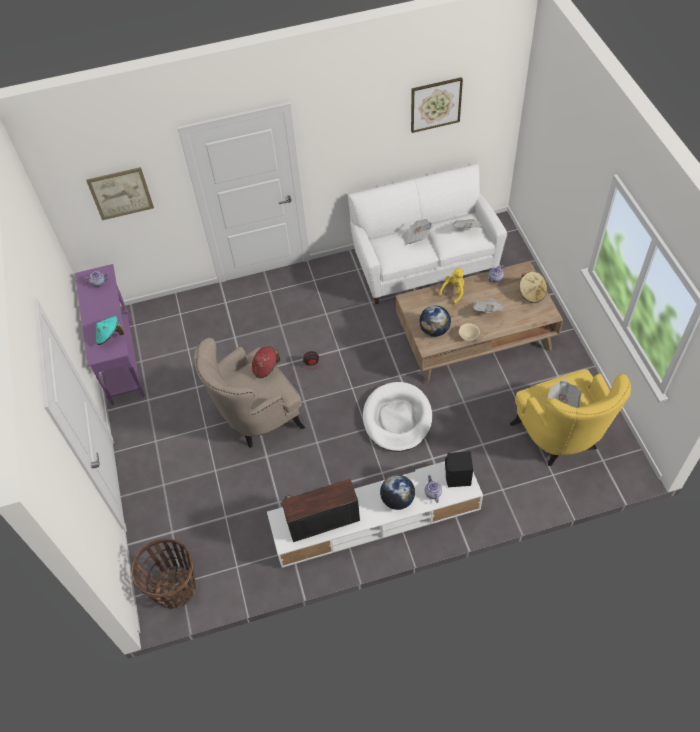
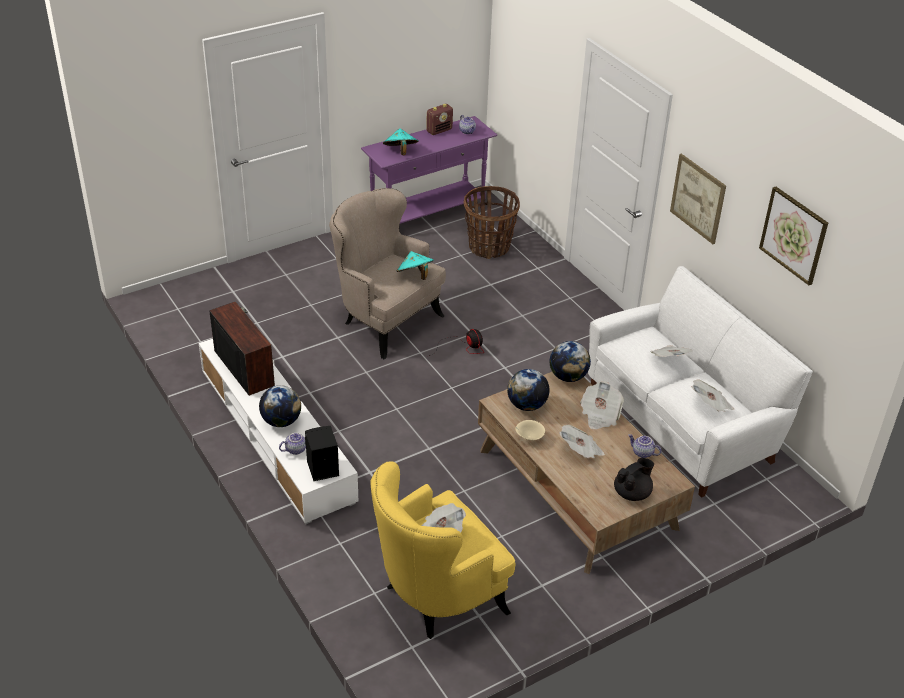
camera: 70 degrees right, 15 degrees down
picture [86,167,154,220] -> picture moved to [670,154,726,244]
basket [132,539,196,609] -> basket moved to [463,186,520,259]
red hat [252,346,280,378] -> turquoise hat [397,251,434,280]
white dog bed [363,382,432,452] -> none
yellow plush toy [439,268,464,305] -> newspaper [580,381,624,429]
beige hat [519,271,547,303] -> black teapot [614,458,654,501]
none -> radio [426,104,453,135]
none -> globe [550,341,591,382]

